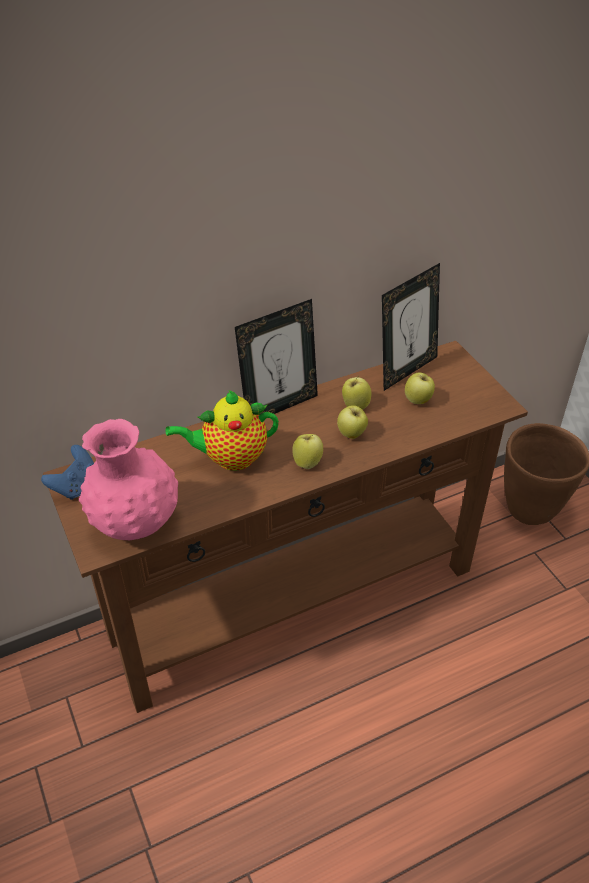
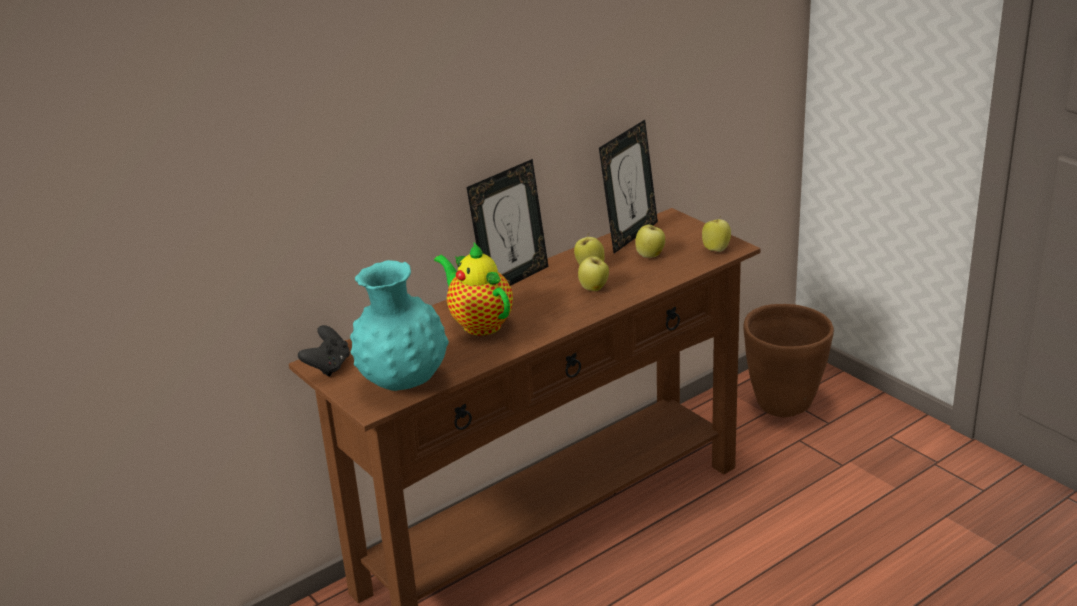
camera: 10 degrees left, 15 degrees down
blue game controller [41,445,94,500] -> black game controller [298,325,350,377]
pink vase [79,419,178,540] -> turquoise vase [350,260,449,391]
teapot [165,390,279,471] -> teapot turned 75 degrees clockwise [434,242,513,335]
apple [292,434,323,469] -> apple moved to [702,216,731,252]

